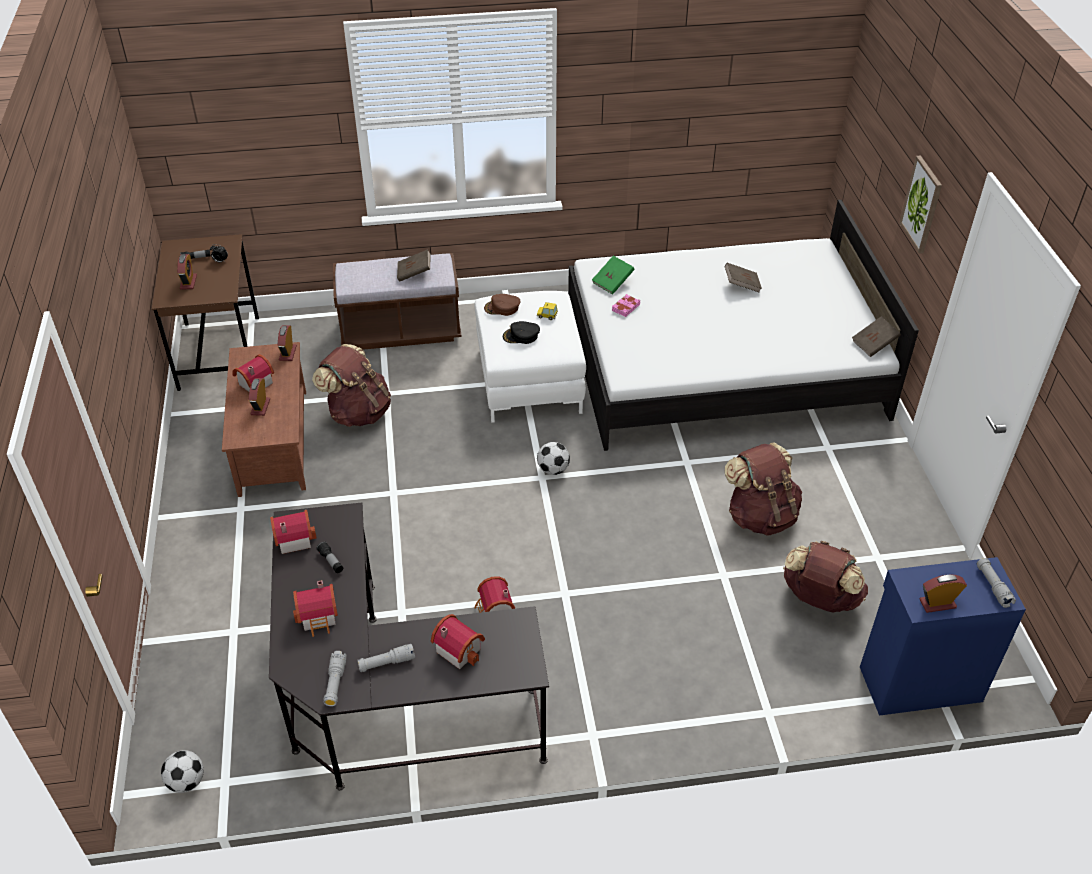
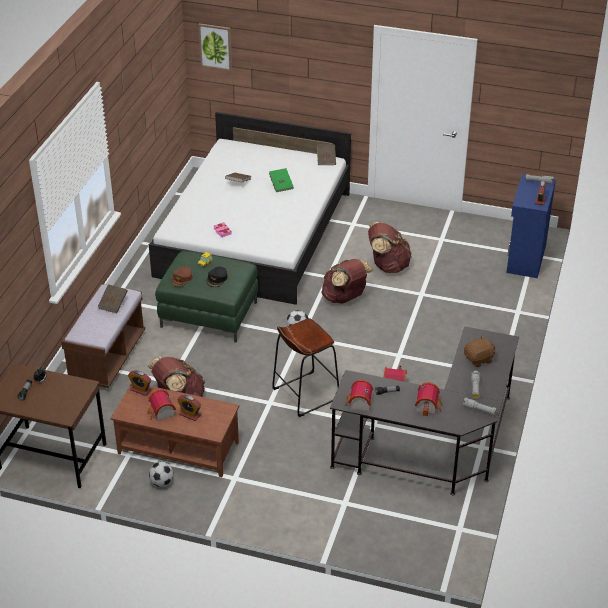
camera: 65 degrees left, 5 degrees down
football [161,750,204,793] -> football moved to [149,461,174,487]
alarm clock [177,254,197,290] -> none
toy house [431,614,485,669] -> brown plush toy [464,335,495,367]
white ottoman [475,291,586,423] -> green ottoman [155,251,258,342]
green book [592,256,635,295] -> green book moved to [269,168,294,192]
brown backpack [783,541,868,613] -> brown backpack moved to [321,259,373,304]
picture [899,155,942,254] -> picture moved to [198,23,232,71]
none -> brown stool [272,318,339,417]

